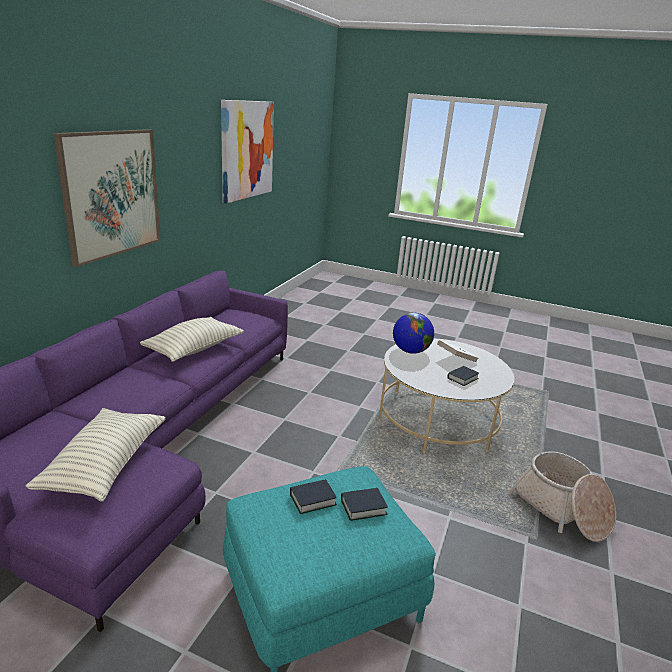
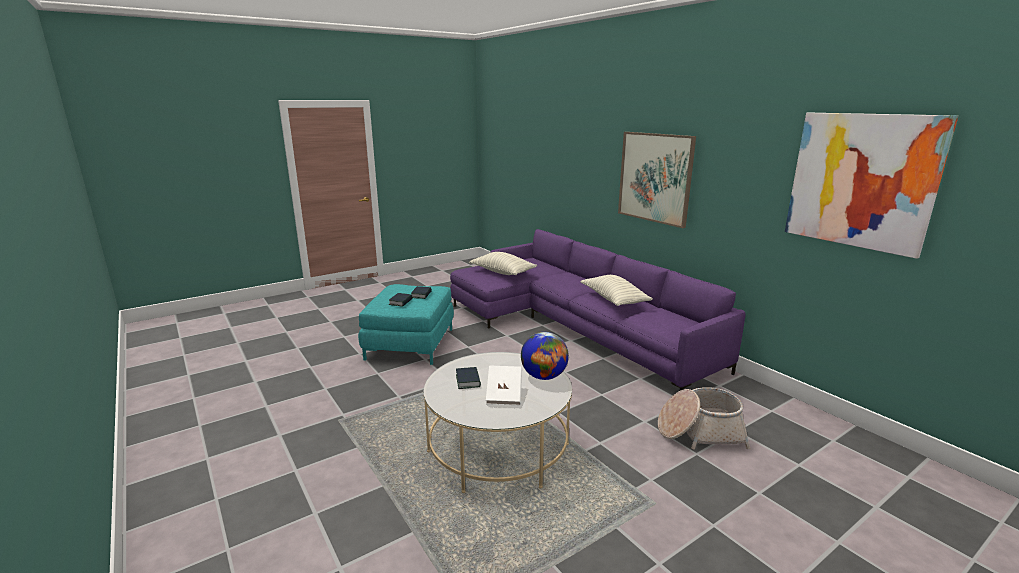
camera: 125 degrees right, 5 degrees down
basket [508,451,616,542] -> basket moved to [658,387,750,450]

